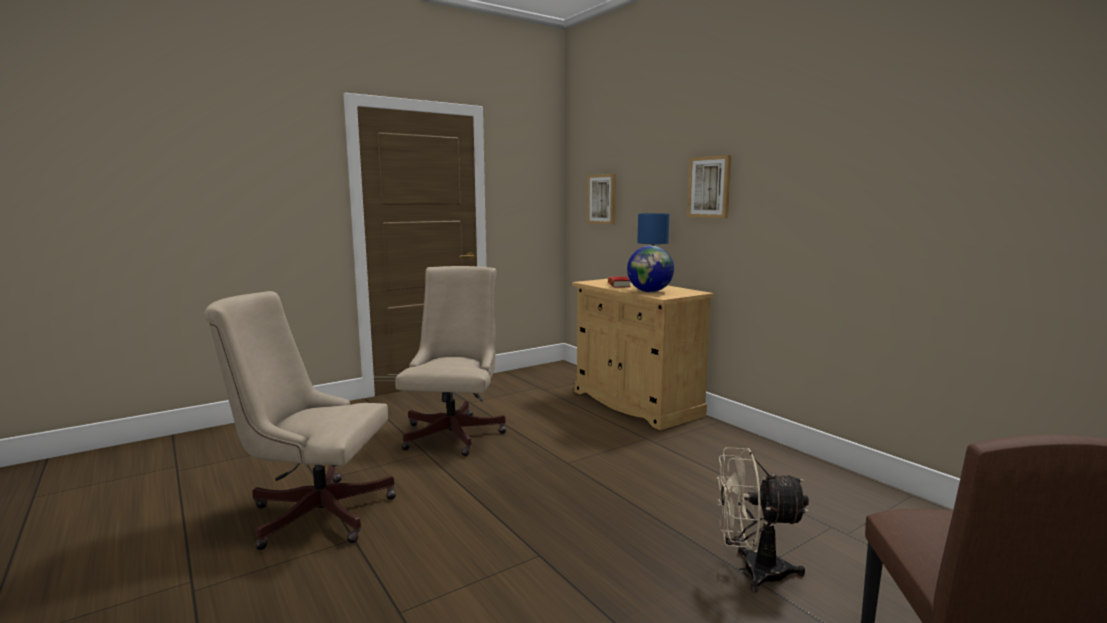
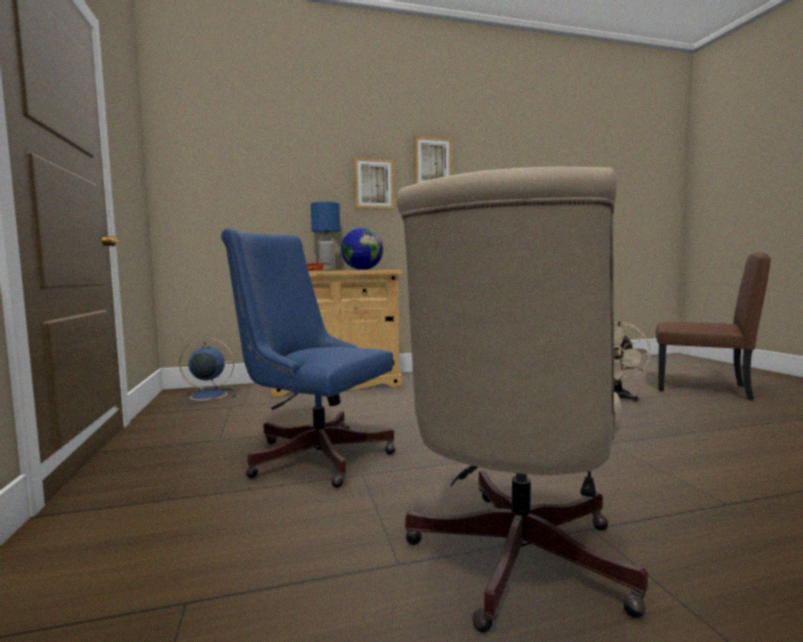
camera: 70 degrees left, 5 degrees down
beige office chair [395,266,507,456] -> blue office chair [221,229,396,488]
picture [587,174,616,225] -> picture moved to [414,136,452,184]
none -> blue fan [179,338,236,404]

